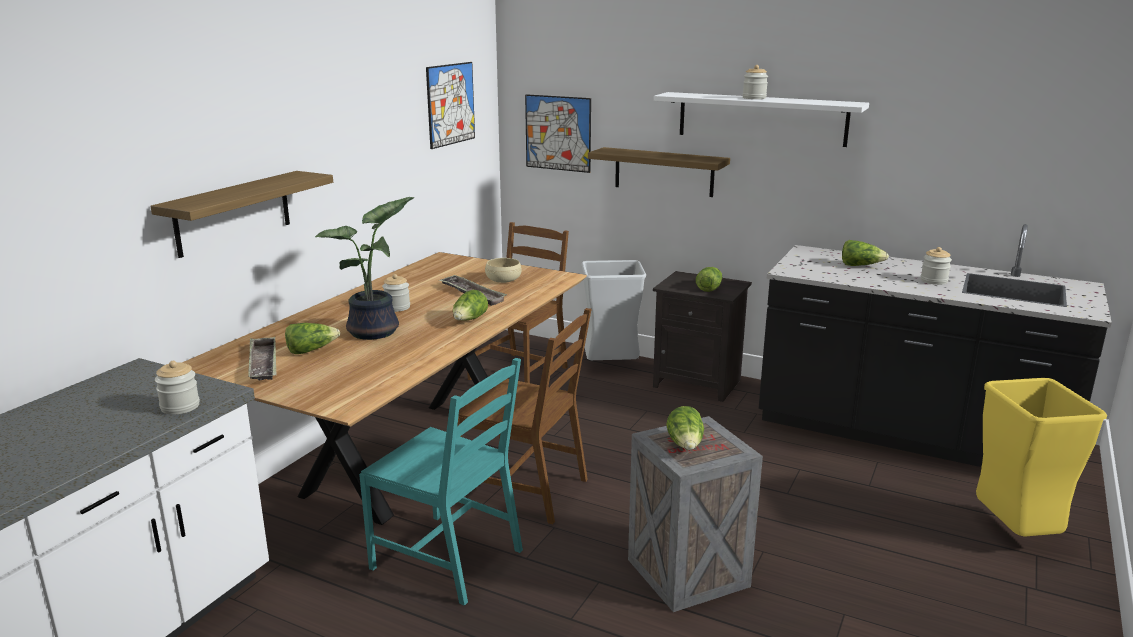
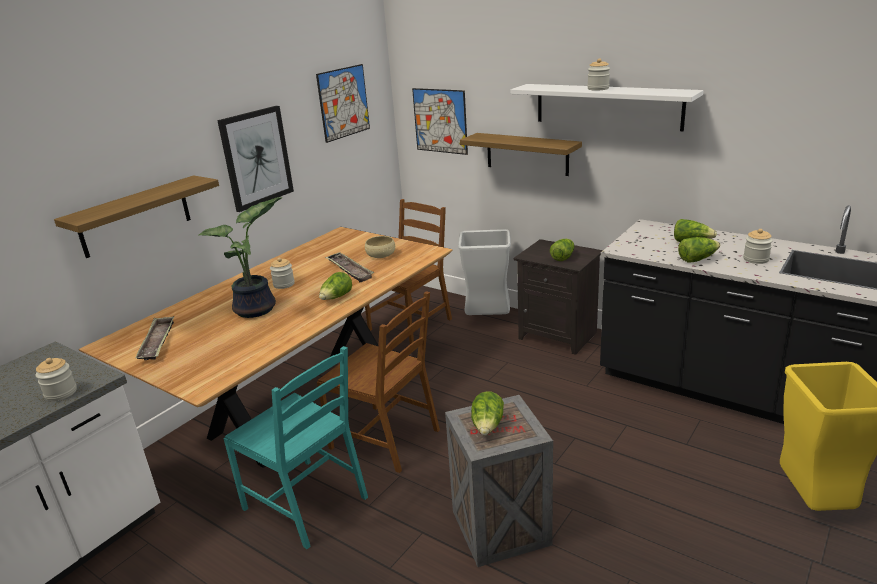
camera: 10 degrees right, 5 degrees up
lettuce [285,323,340,354] -> lettuce moved to [678,237,720,263]
none -> picture [217,106,294,212]

